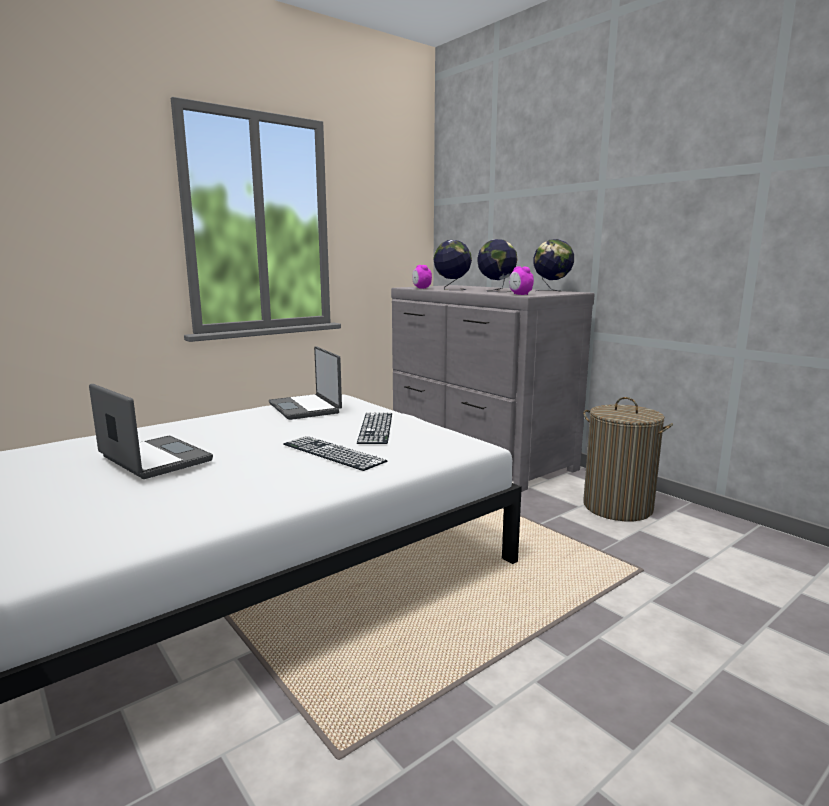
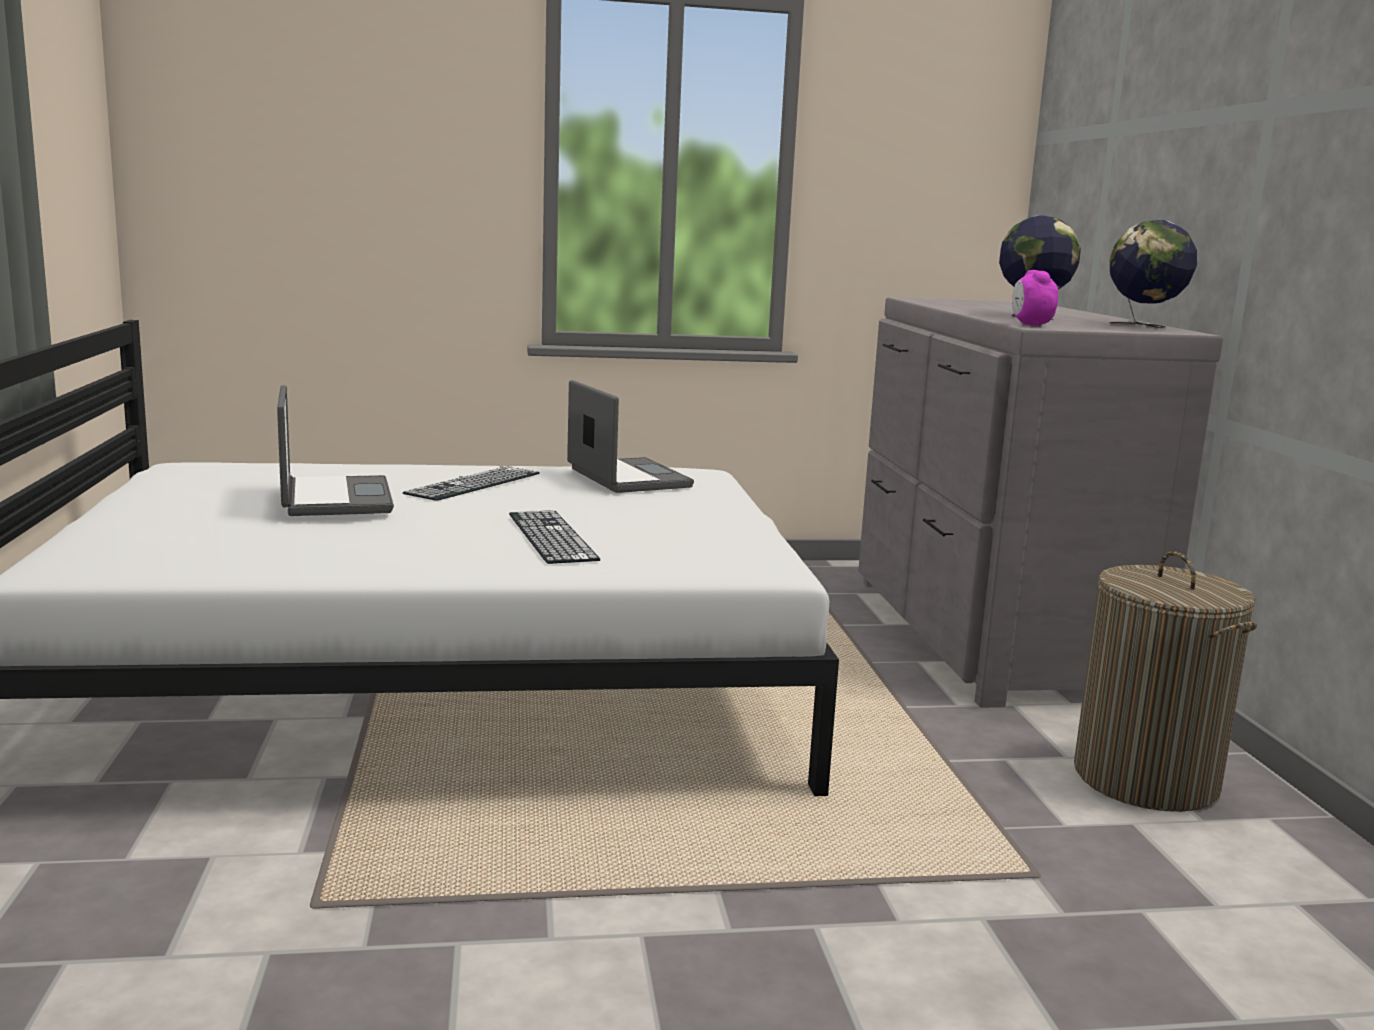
camera: 30 degrees right, 0 degrees up
laptop [269,346,342,420] -> laptop turned 150 degrees clockwise [567,380,694,493]
keyboard [357,413,392,444] -> keyboard moved to [403,466,540,501]
alarm clock [412,265,432,289] -> none
globe [433,240,472,290] -> none

